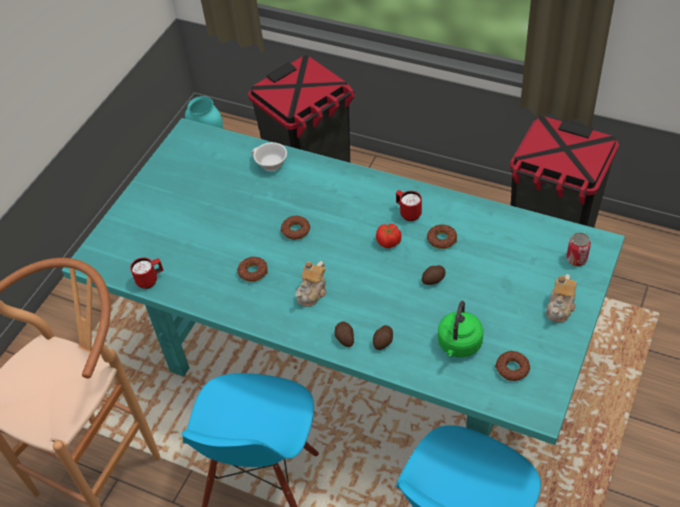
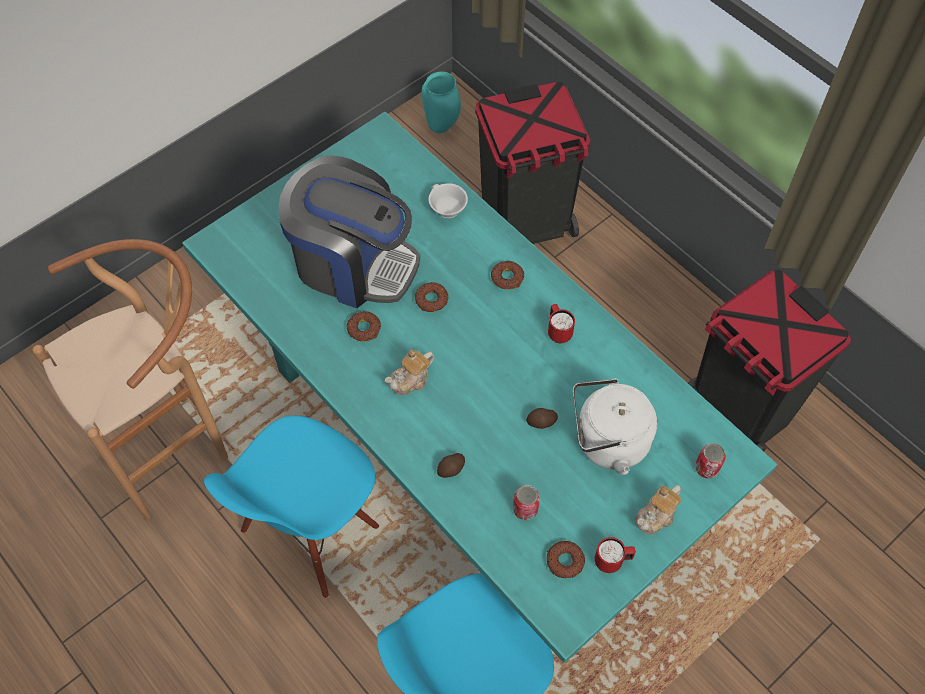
camera: 20 degrees right, 10 degrees up
red mug [130,257,163,289] -> red mug moved to [595,537,636,573]
potato [334,322,354,347] -> none
tomato [376,224,402,248] -> none
donut [427,224,457,249] -> donut moved to [491,261,524,290]
green kettle [438,301,483,357] -> can [513,485,540,520]
none -> coffee machine [278,155,420,308]
none -> white kettle [573,379,657,475]

